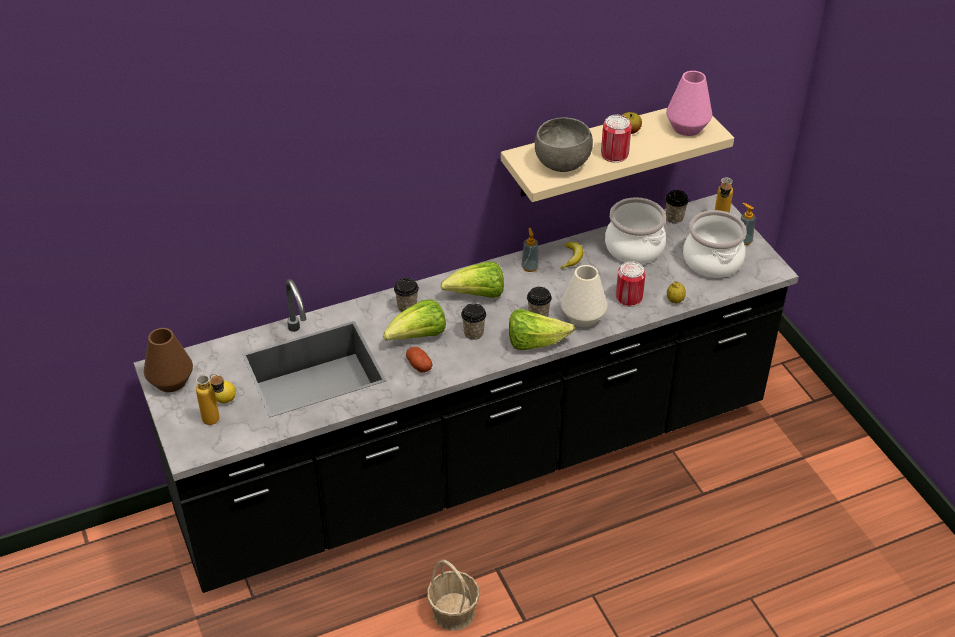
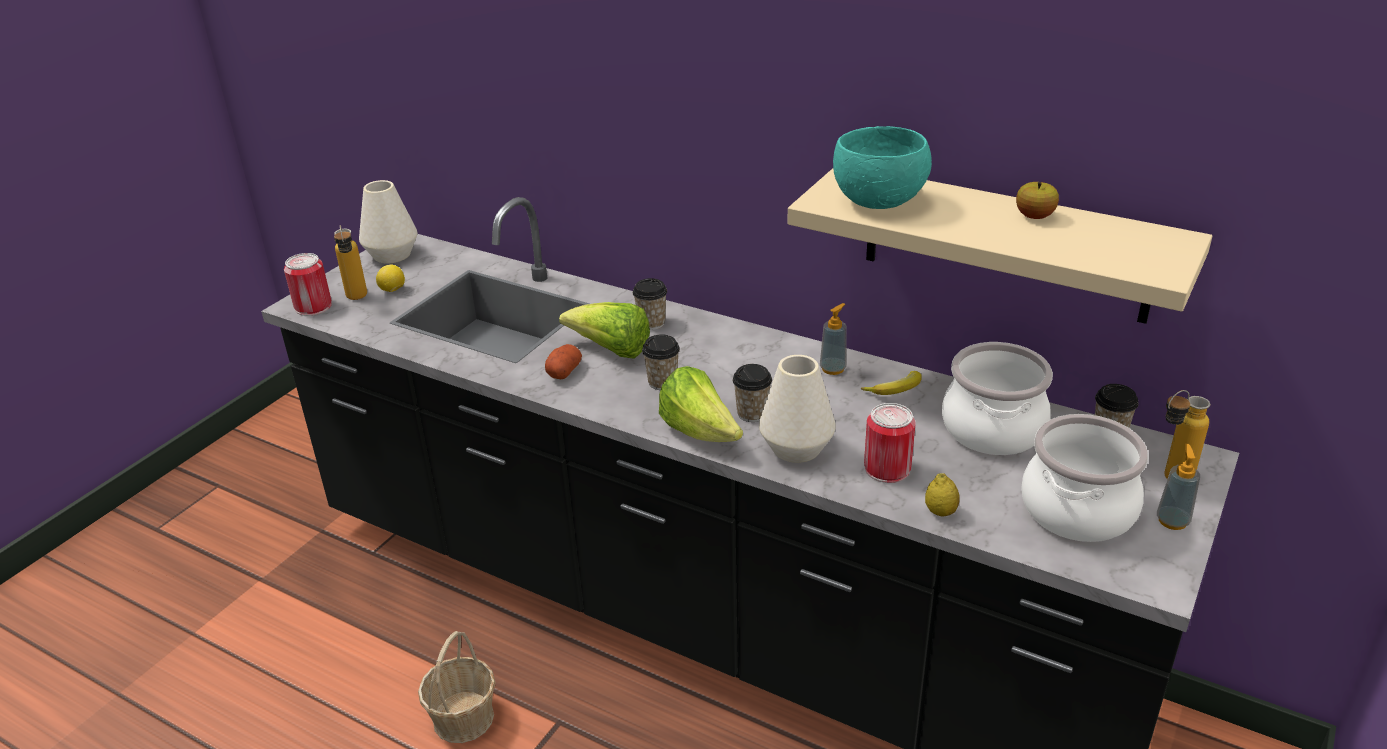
camera: 55 degrees right, 10 degrees down
brown vase [144,328,193,392] -> white vase [359,180,417,263]
lettuce [440,262,504,298] -> none
grey bowl [535,117,593,172] -> turquoise bowl [833,126,932,209]
can [601,115,632,163] -> can moved to [284,253,331,316]
pink vase [666,71,712,136] -> none

